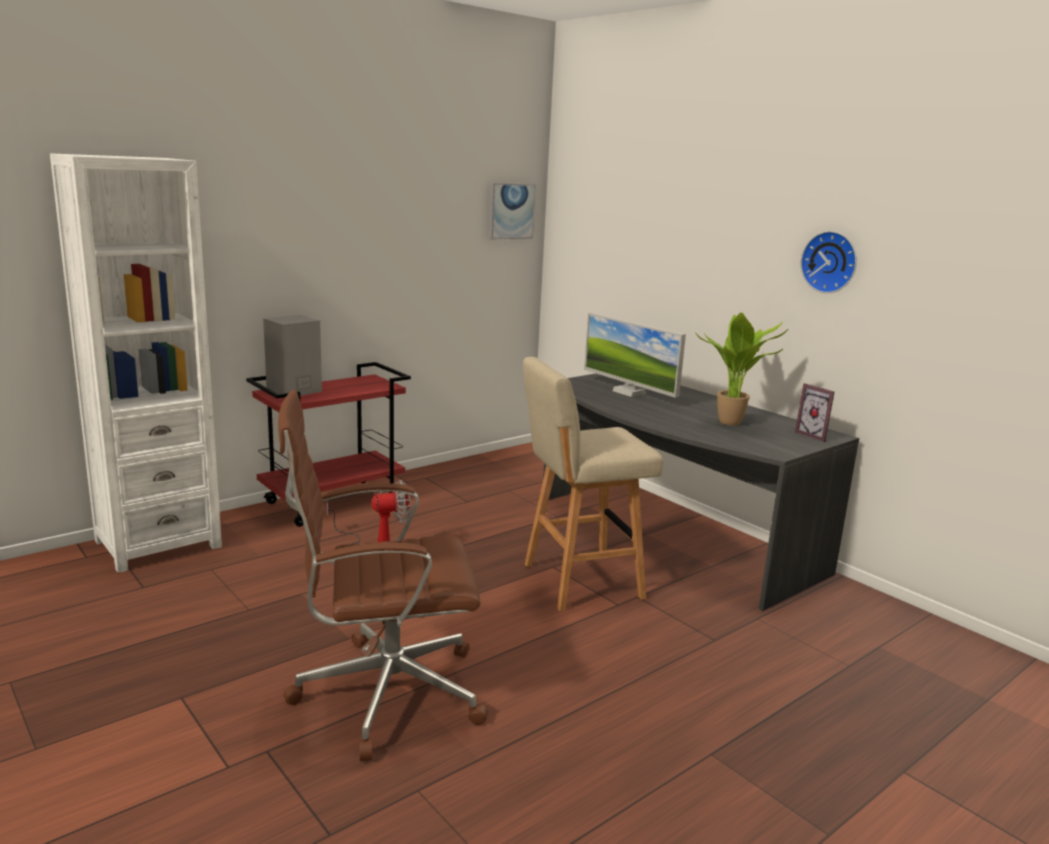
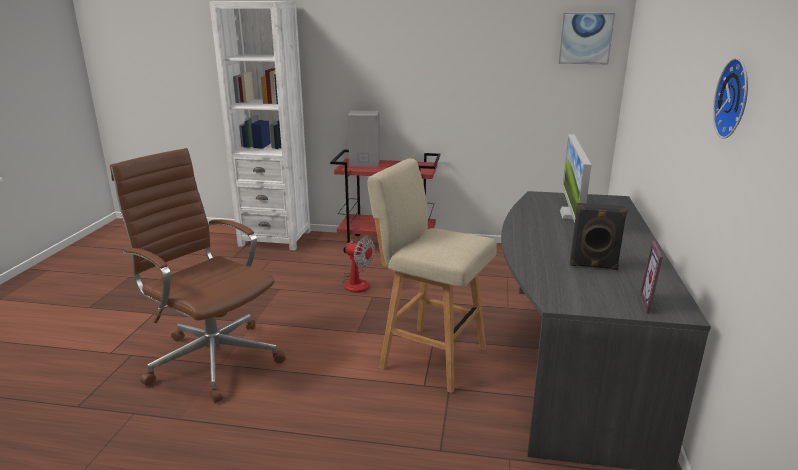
camera: 50 degrees right, 5 degrees up
potted plant [696,313,788,426] -> black speaker [570,203,628,270]

